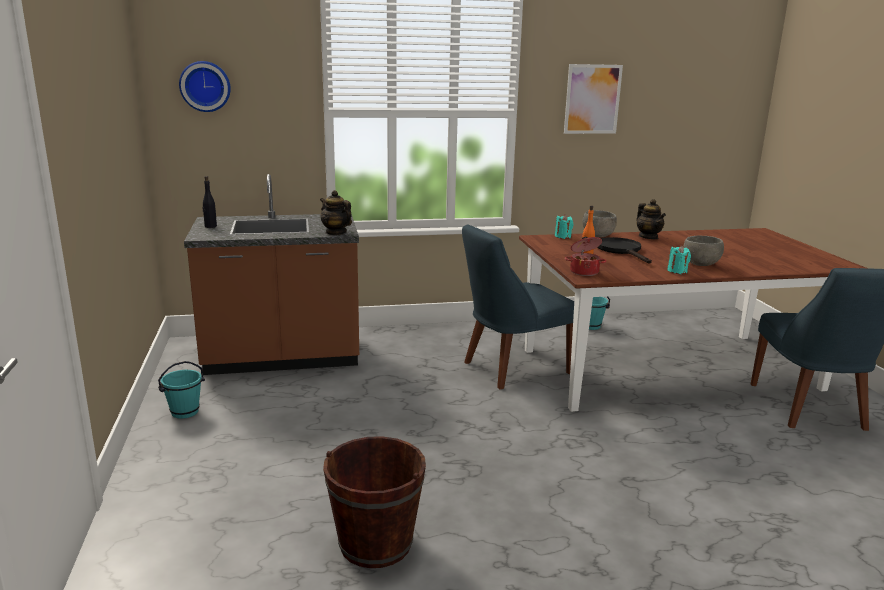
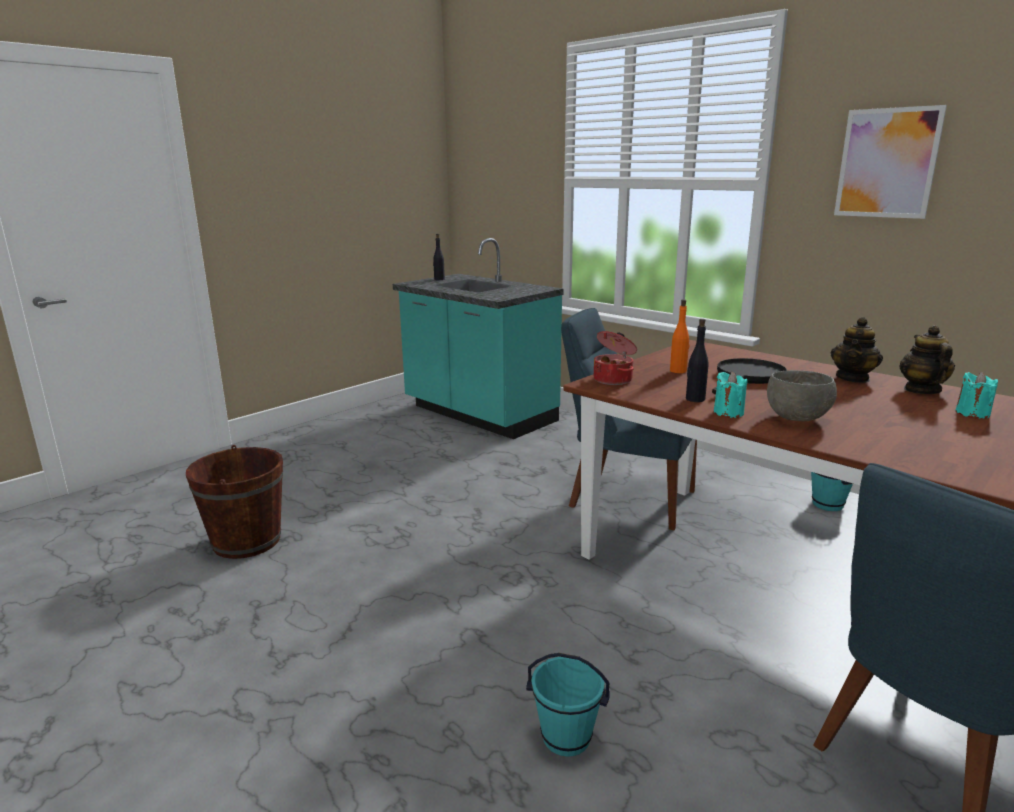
camera: 55 degrees right, 0 degrees up
turquoise bucket [158,361,205,419] -> turquoise bucket moved to [526,653,610,757]
wall clock [179,61,231,112] -> none
brown counter [184,174,359,375] -> turquoise counter [393,238,564,439]
teapot [320,190,352,235] -> teapot moved to [899,325,955,394]
turquoise candle [555,214,573,239] -> turquoise candle moved to [955,372,998,419]
grey bowl [582,210,617,237] -> none
none -> black bottle [686,319,709,402]

